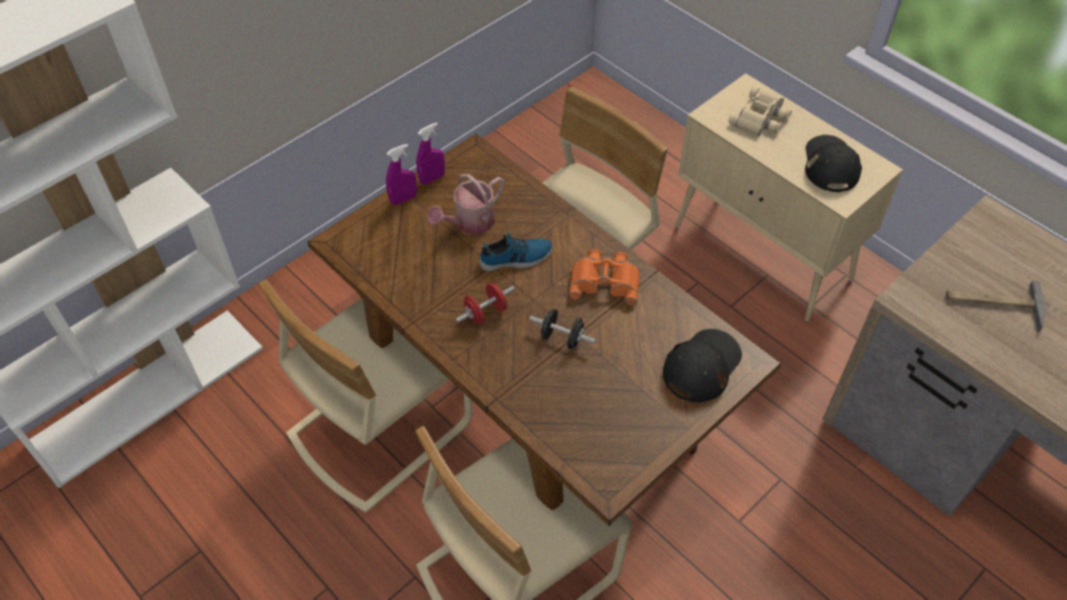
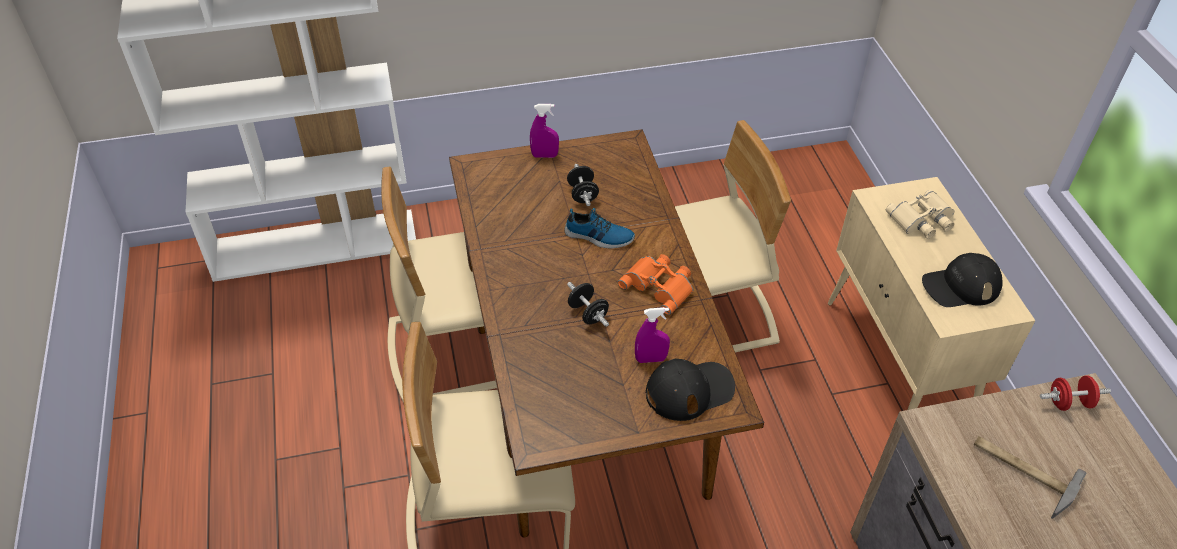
camera: 30 degrees right, 5 degrees down
purple spray bottle [416,122,445,185] -> purple spray bottle moved to [635,307,670,363]
watering can [427,174,505,235] -> black dumbbell [567,164,599,206]
red dumbbell [456,283,515,324] -> red dumbbell moved to [1040,375,1111,411]
black cap [805,135,862,192] -> black cap turned 135 degrees counterclockwise [922,253,1003,307]

